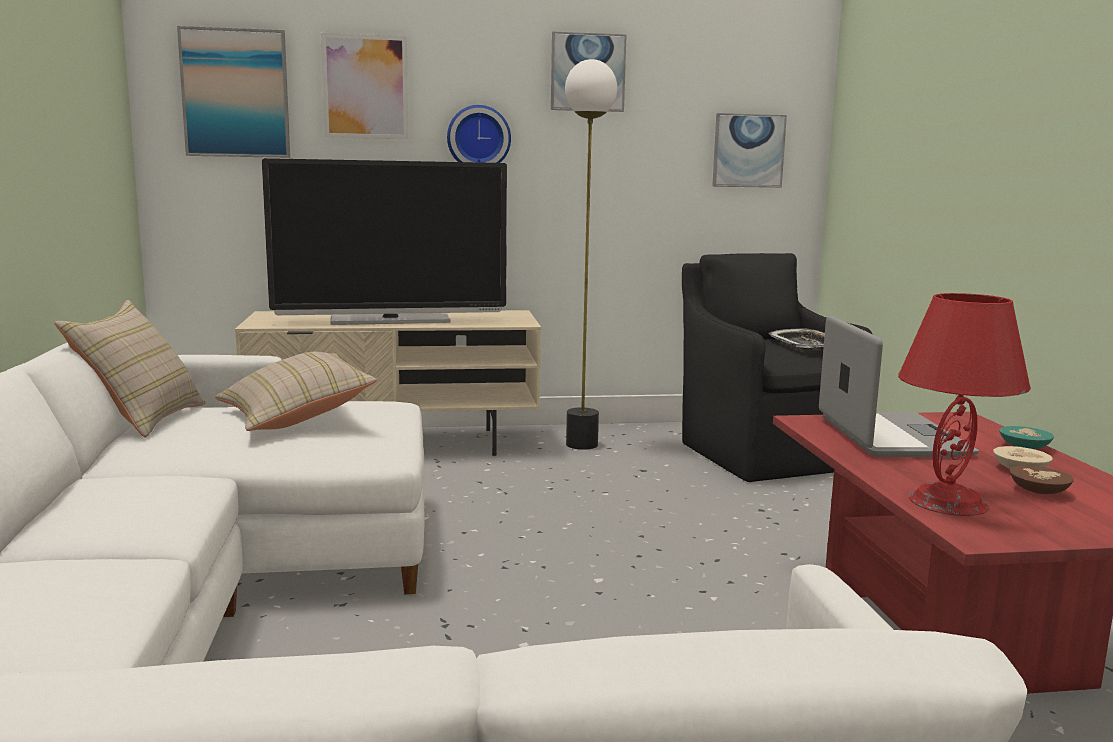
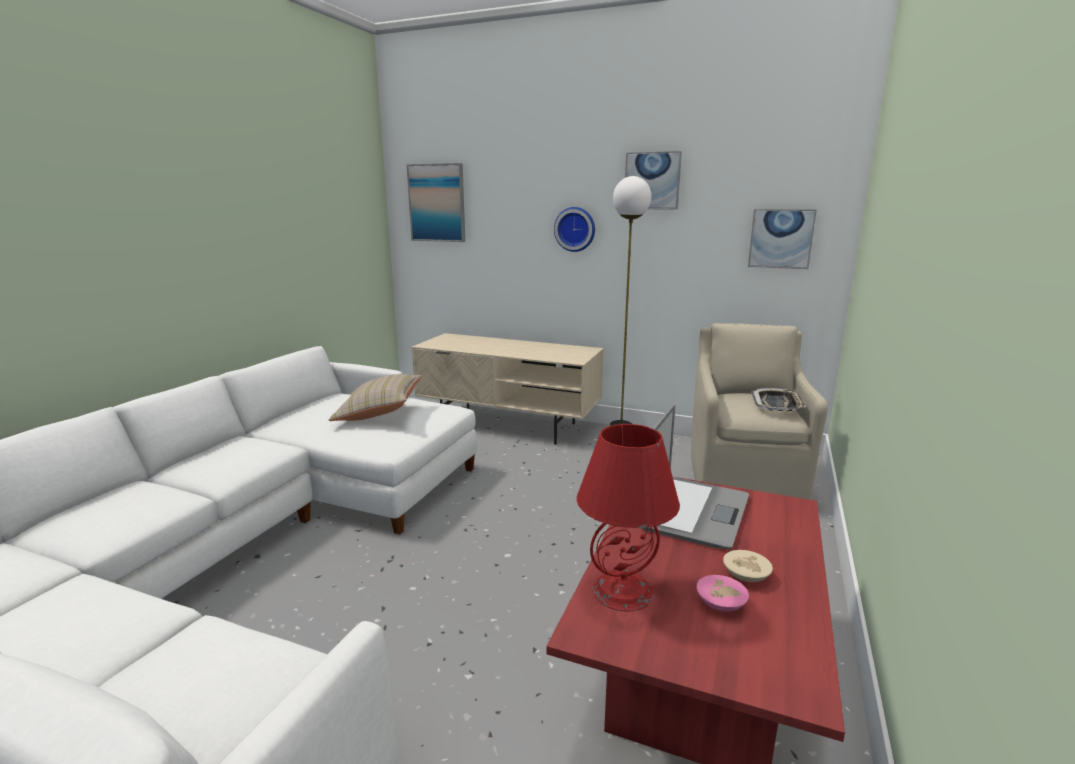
camera: 30 degrees right, 5 degrees up
beige pillow [54,300,206,438] -> none
television [262,158,507,325] -> none
picture [321,33,408,139] -> none
black armchair [682,253,872,482] -> beige armchair [691,323,828,500]
turquoise bowl [999,426,1054,449] -> none
brown bowl [1010,466,1074,494] -> pink bowl [696,575,749,611]

